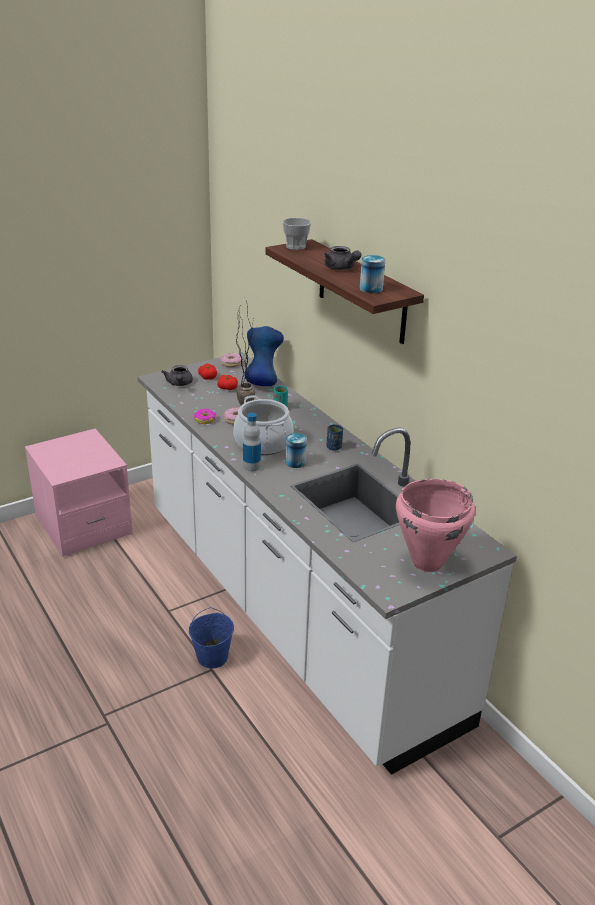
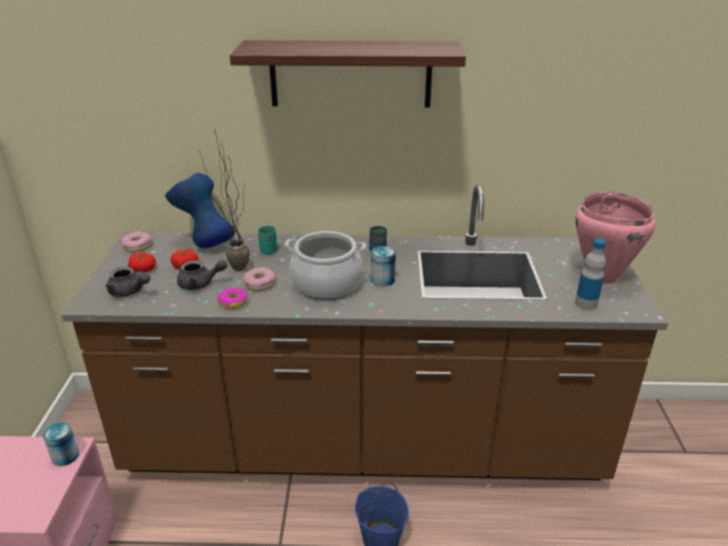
camera: 55 degrees left, 0 degrees up
white counter [138,352,517,775] -> brown counter [62,185,668,480]
bottle [243,413,261,471] -> bottle moved to [575,238,606,310]
cup [282,218,311,250] -> none
grey teapot [324,246,361,270] -> grey teapot moved to [177,260,228,290]
can [360,255,385,293] -> can moved to [43,422,79,466]

